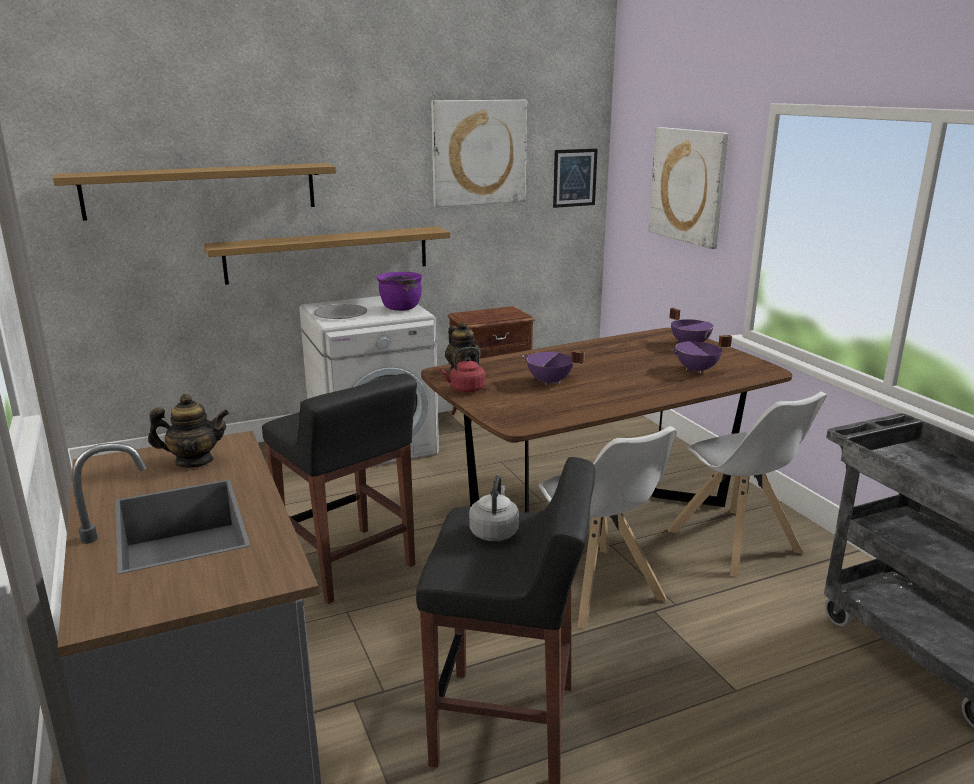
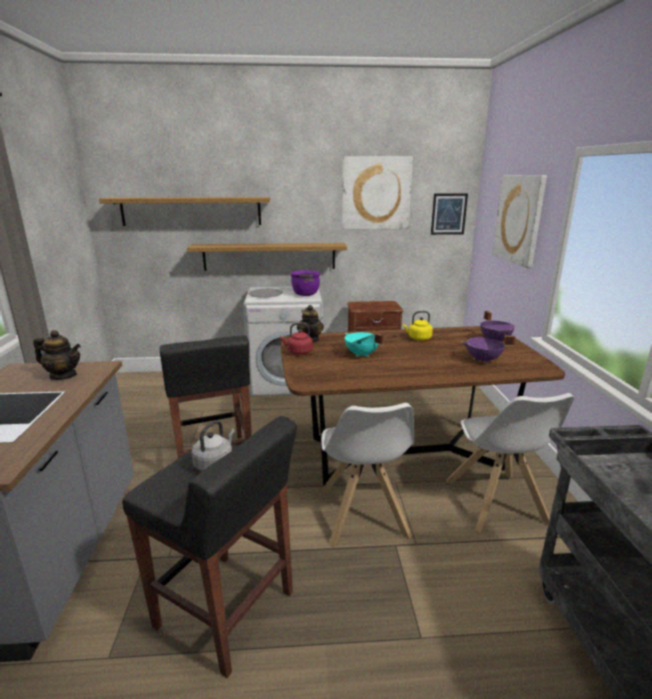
camera: 20 degrees right, 0 degrees up
purple cooking pot [522,350,584,386] -> turquoise cooking pot [345,332,384,357]
none -> yellow kettle [402,311,433,341]

